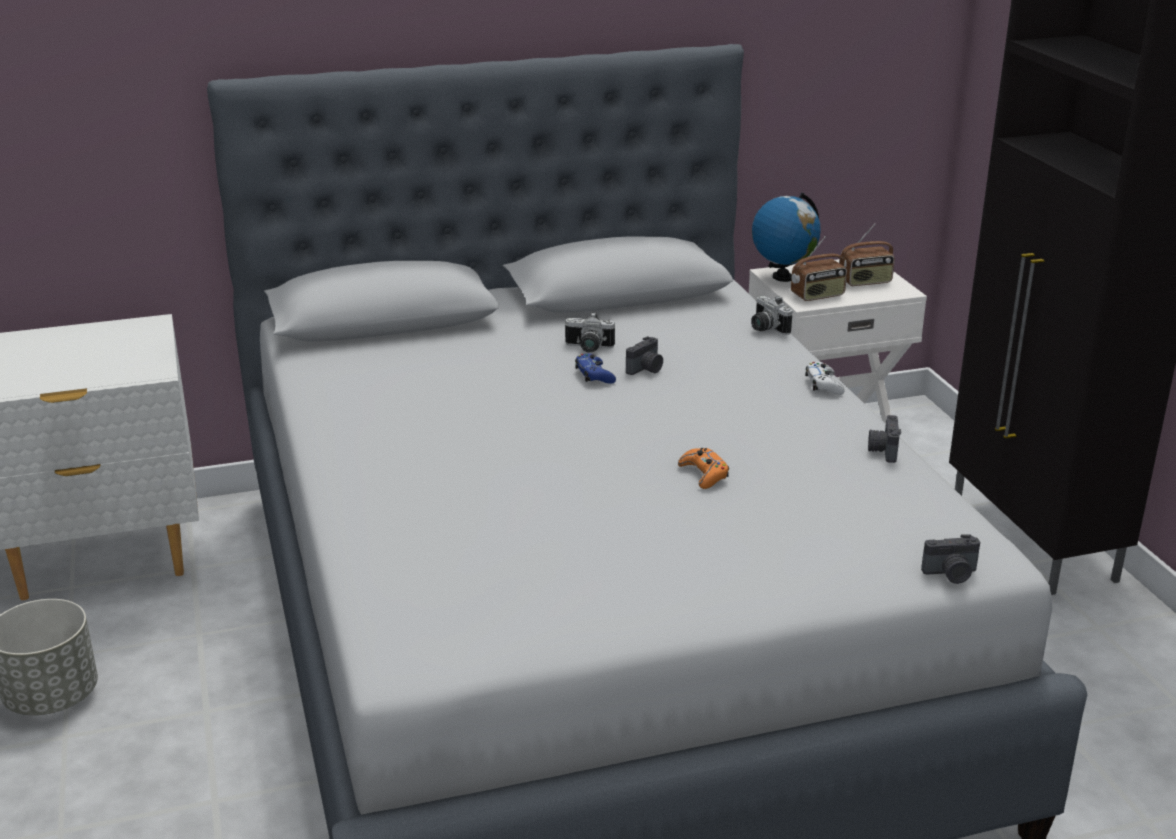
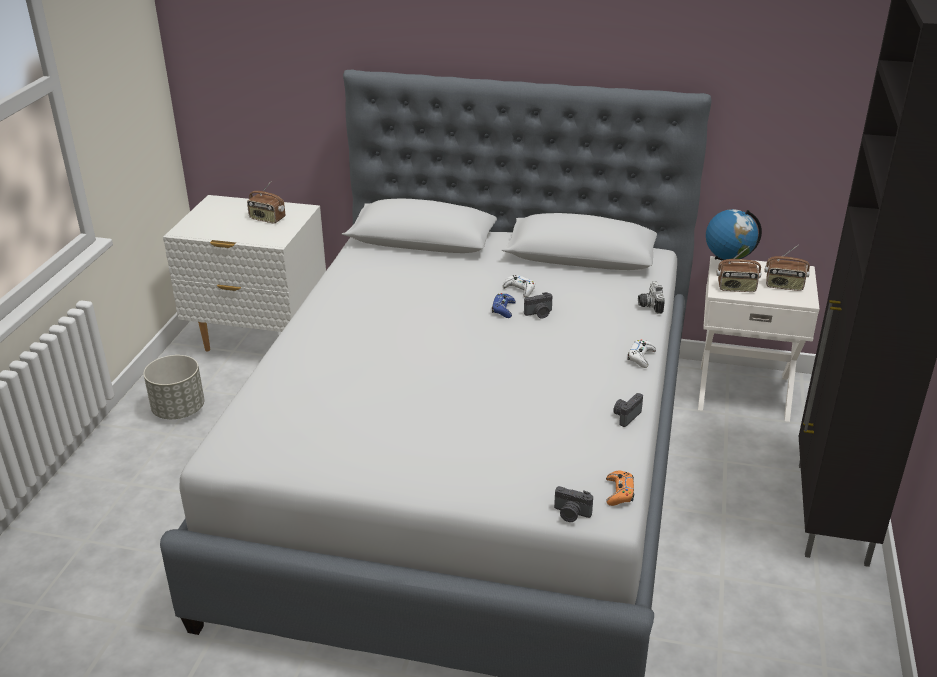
camera: 30 degrees right, 5 degrees up
camera [565,312,615,353] -> white game controller [502,275,535,297]
orange game controller [678,448,729,489] -> orange game controller moved to [606,471,634,506]
none -> radio [247,181,285,224]

